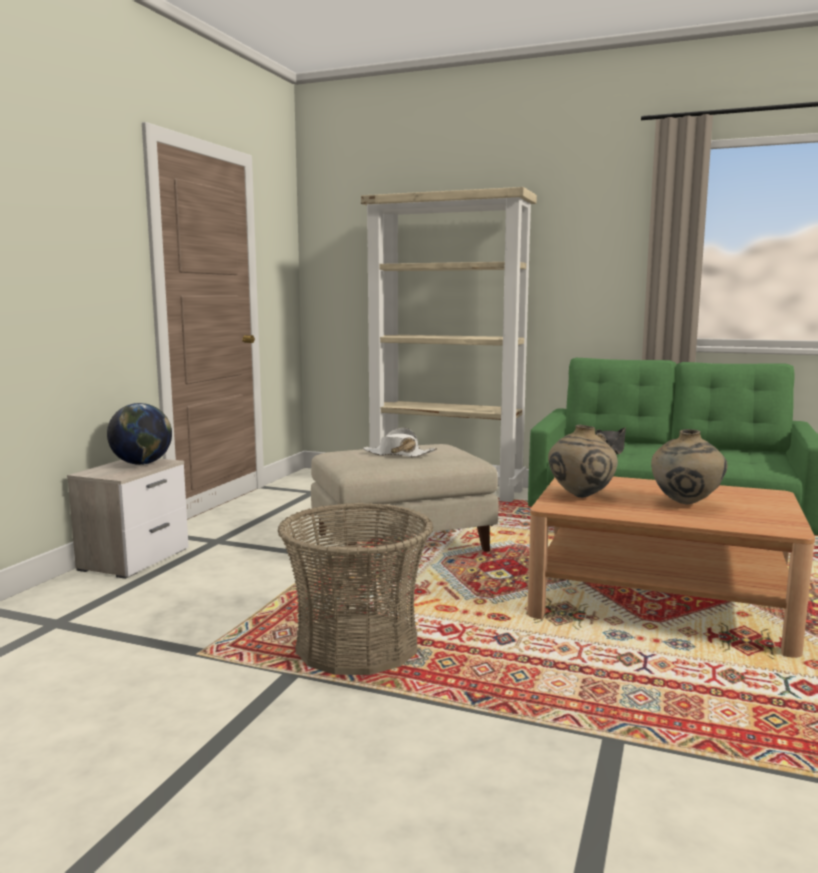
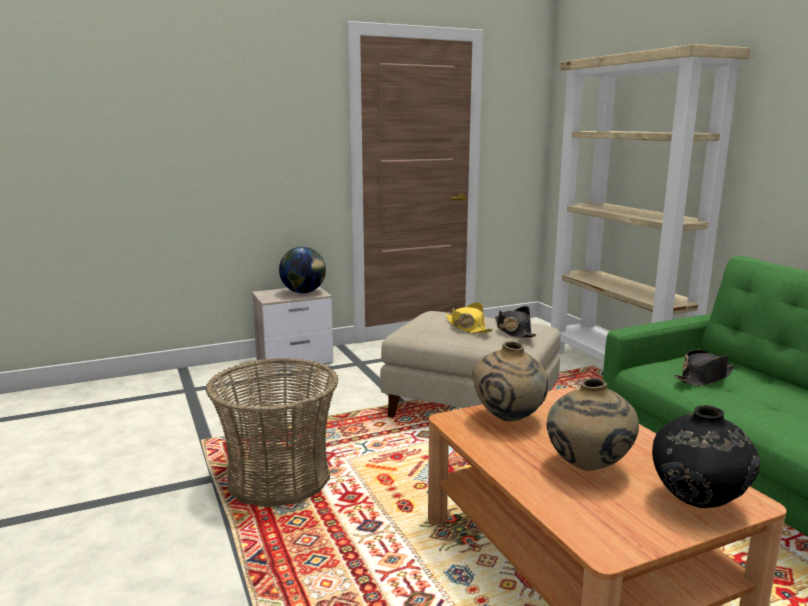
camera: 45 degrees right, 5 degrees up
white hat [363,427,437,457] -> yellow hat [446,302,493,334]
none -> black hat [495,306,537,338]
none -> black vase [652,405,761,508]

